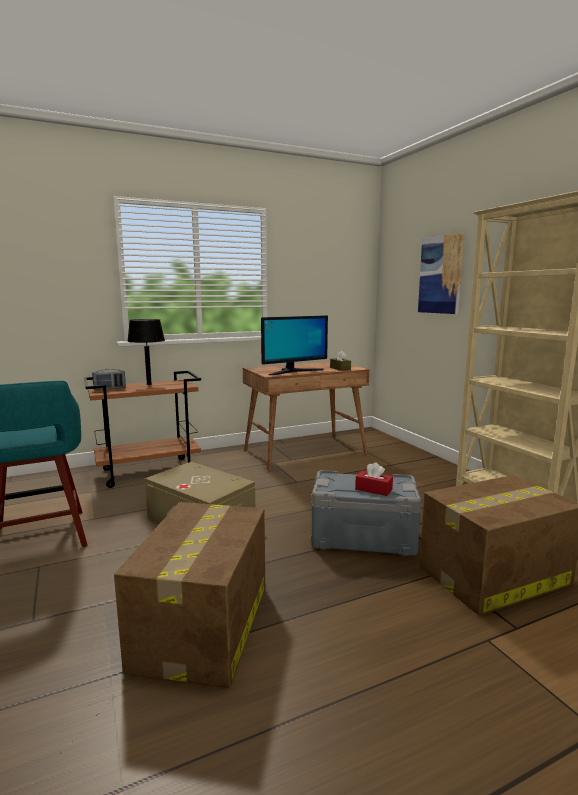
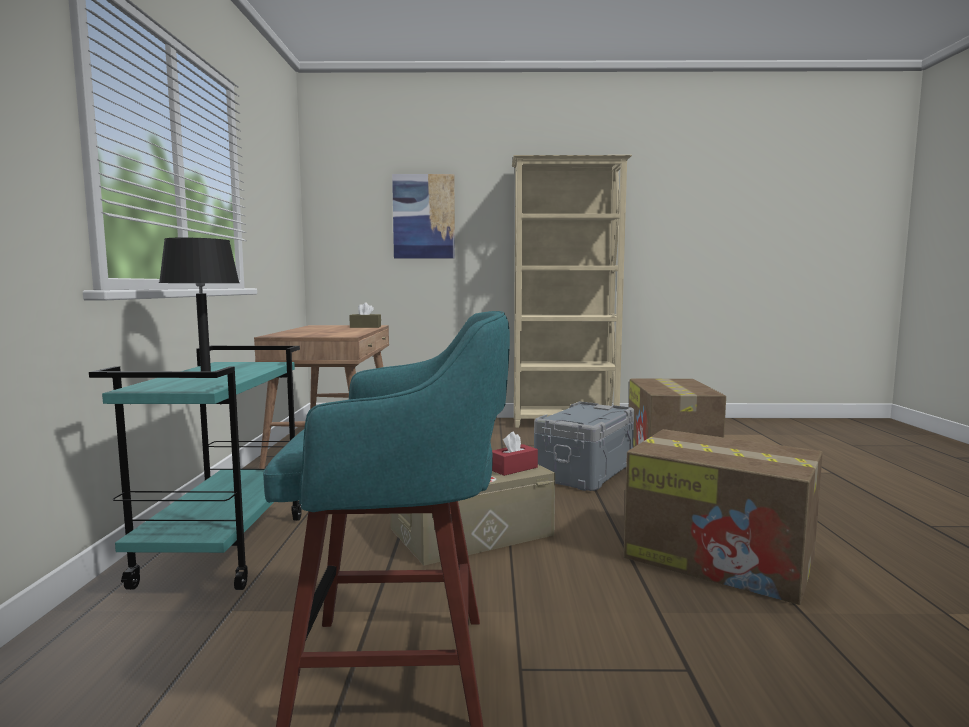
camera: 65 degrees left, 5 degrees down
brown cart [84,371,201,488] -> turquoise cart [89,346,302,590]
radio [92,369,126,390] -> none
monitor [261,315,328,375] -> none
red tissue box [355,462,393,496] -> red tissue box moved to [492,431,538,476]

